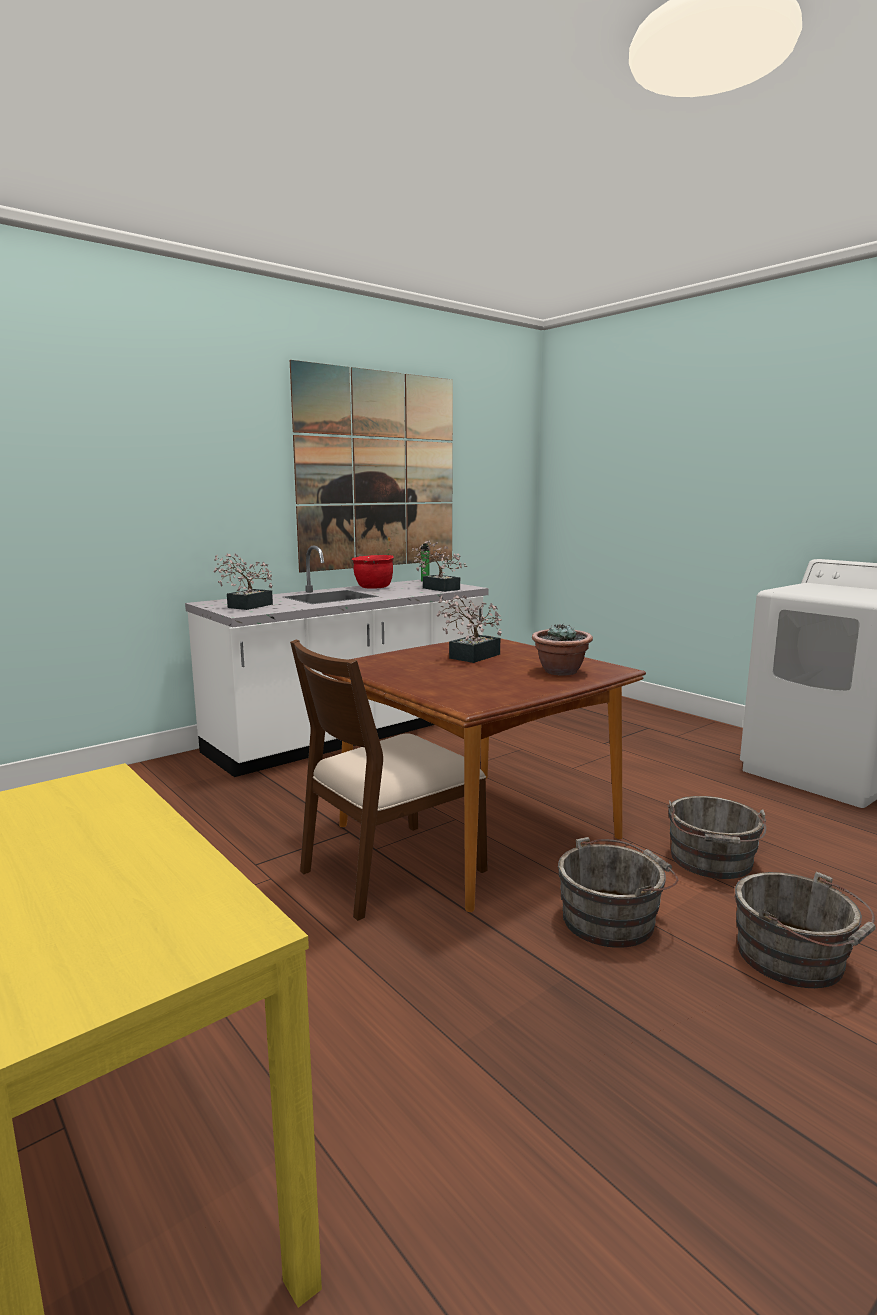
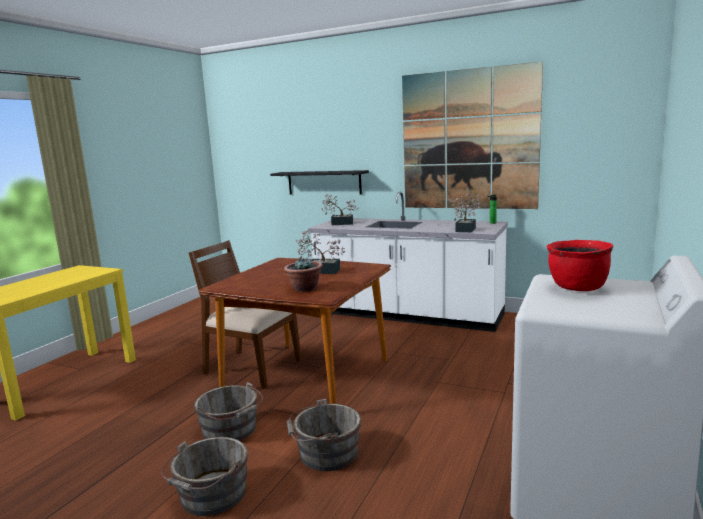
camera: 65 degrees right, 0 degrees up
red cooking pot [352,555,394,589] -> red cooking pot moved to [547,240,614,291]
none -> black shelf [270,170,369,195]

